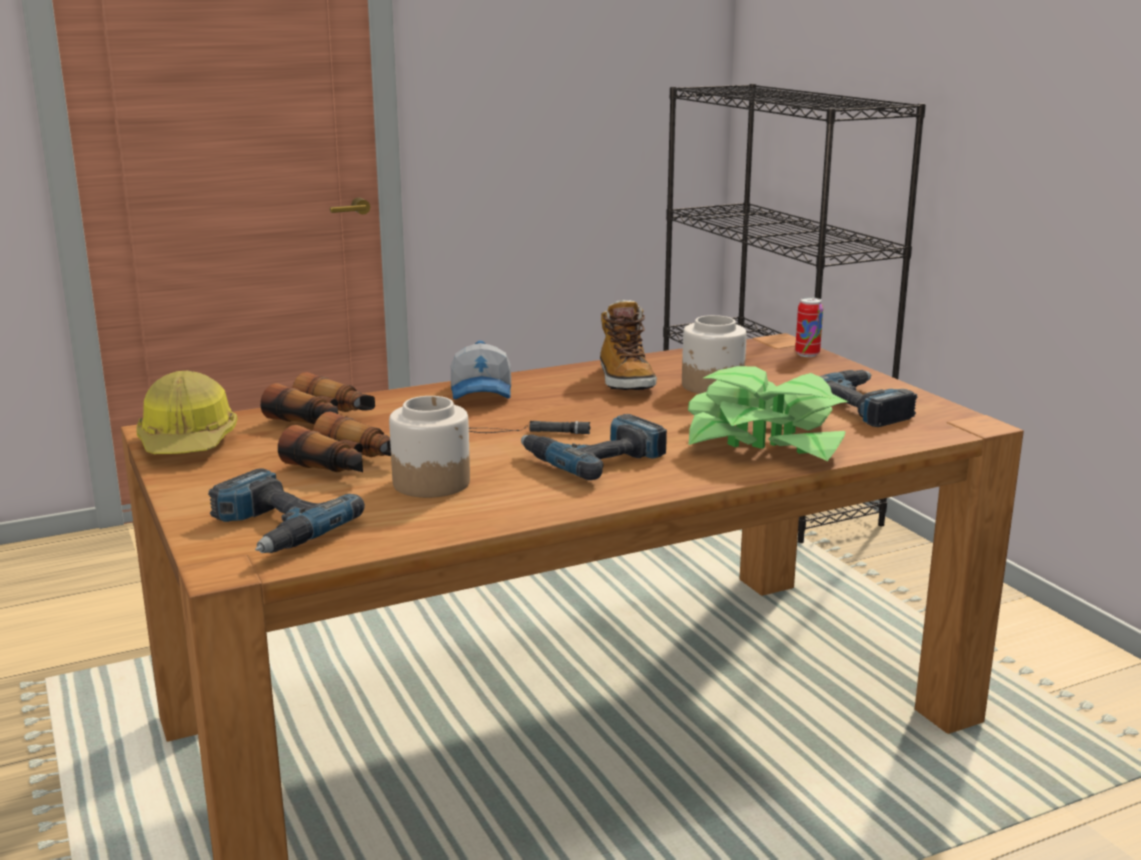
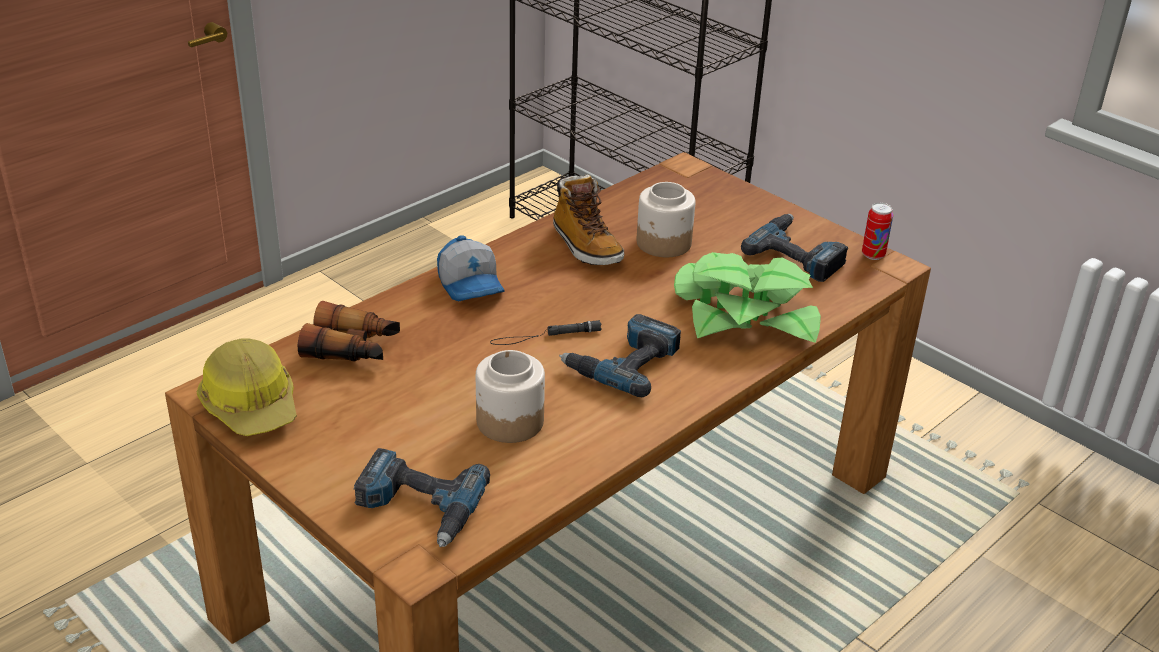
camera: 20 degrees left, 15 degrees up
binoculars [278,411,391,472] -> none
can [795,297,823,357] -> can moved to [862,203,893,260]

